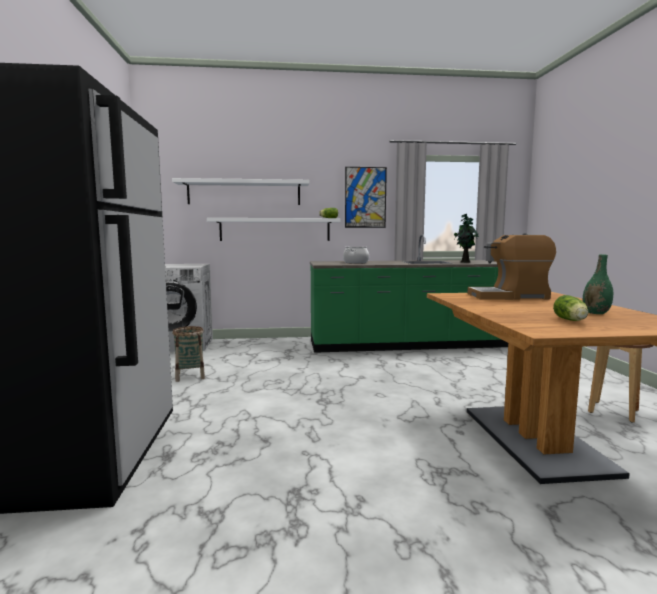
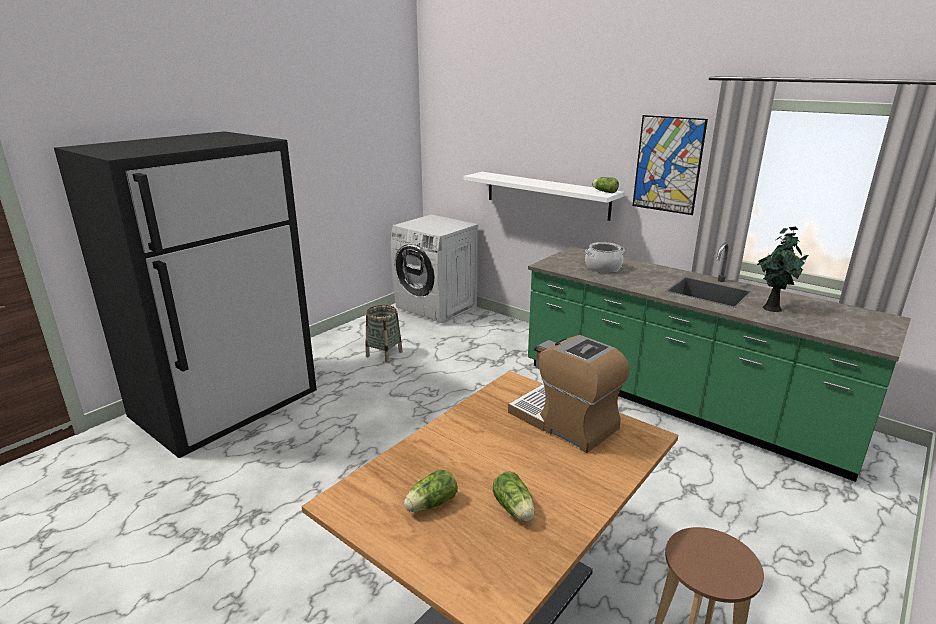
camera: 45 degrees right, 15 degrees up
white shelf [172,178,310,205] -> none
green vase [583,254,613,314] -> lettuce [493,471,535,522]

